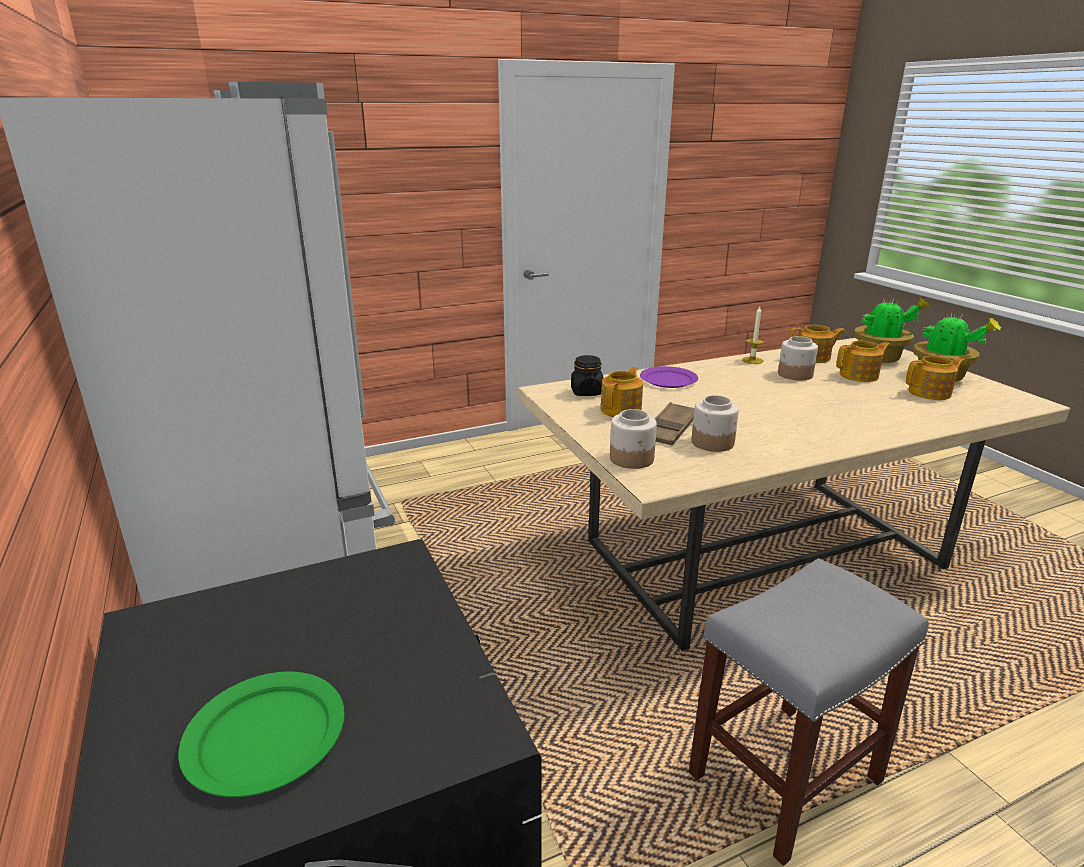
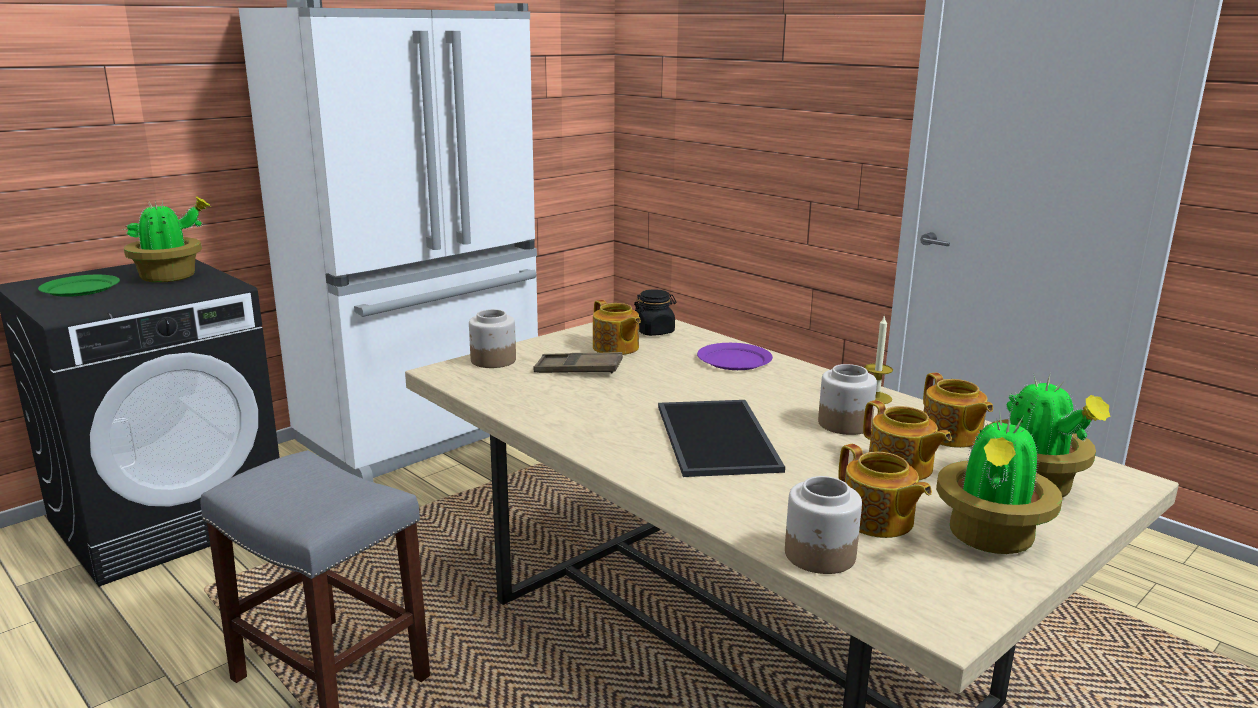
camera: 70 degrees right, 5 degrees down
teapot [600,367,643,417] -> teapot turned 45 degrees clockwise [593,300,641,355]
jar [692,395,739,452] -> jar moved to [785,476,862,574]
none -> potted plant [124,196,212,283]
none -> tray [658,400,785,477]

